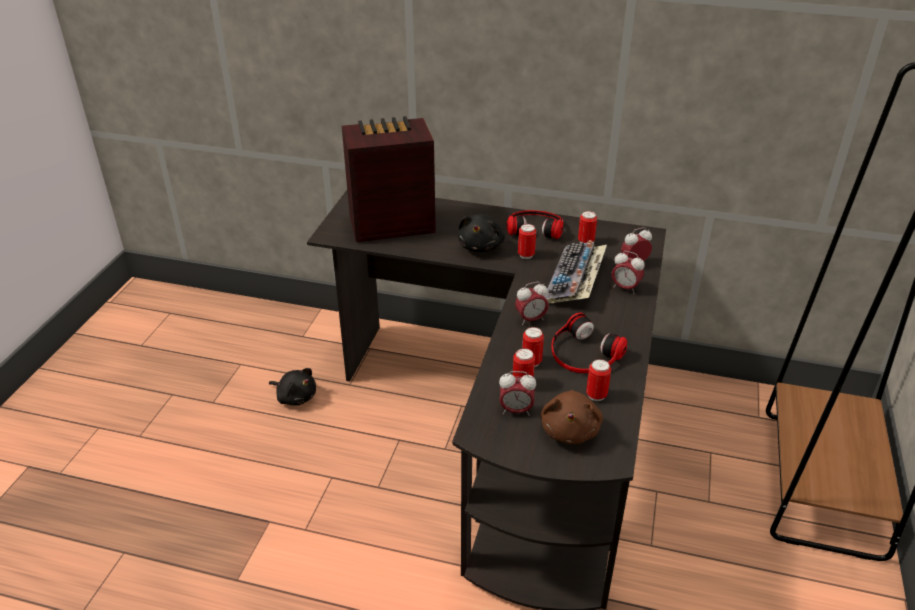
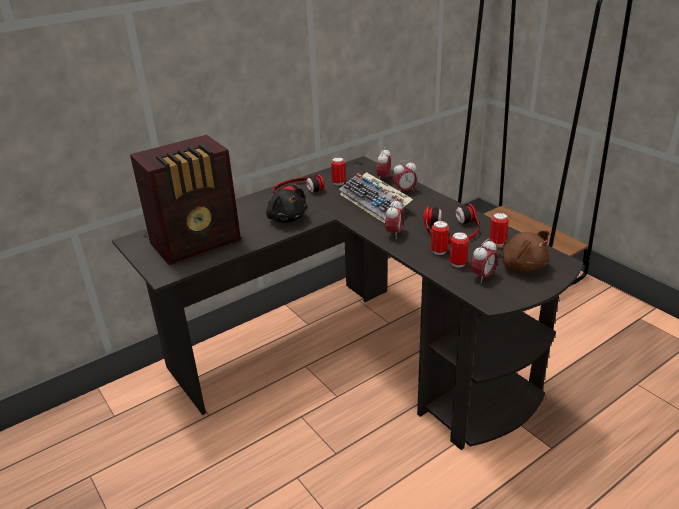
camera: 50 degrees left, 5 degrees down
black plush toy [269,368,316,406] -> none
radio [342,116,436,242] -> radio turned 150 degrees counterclockwise [130,135,241,265]
can [518,224,536,259] -> none

